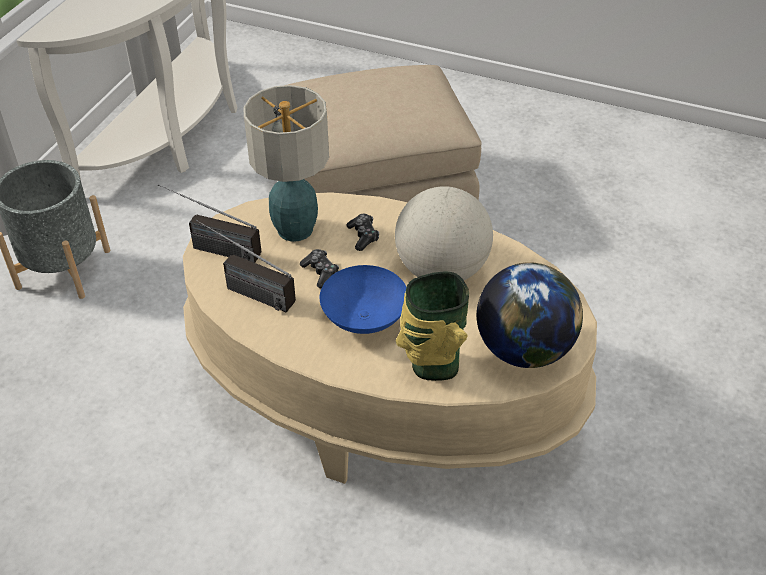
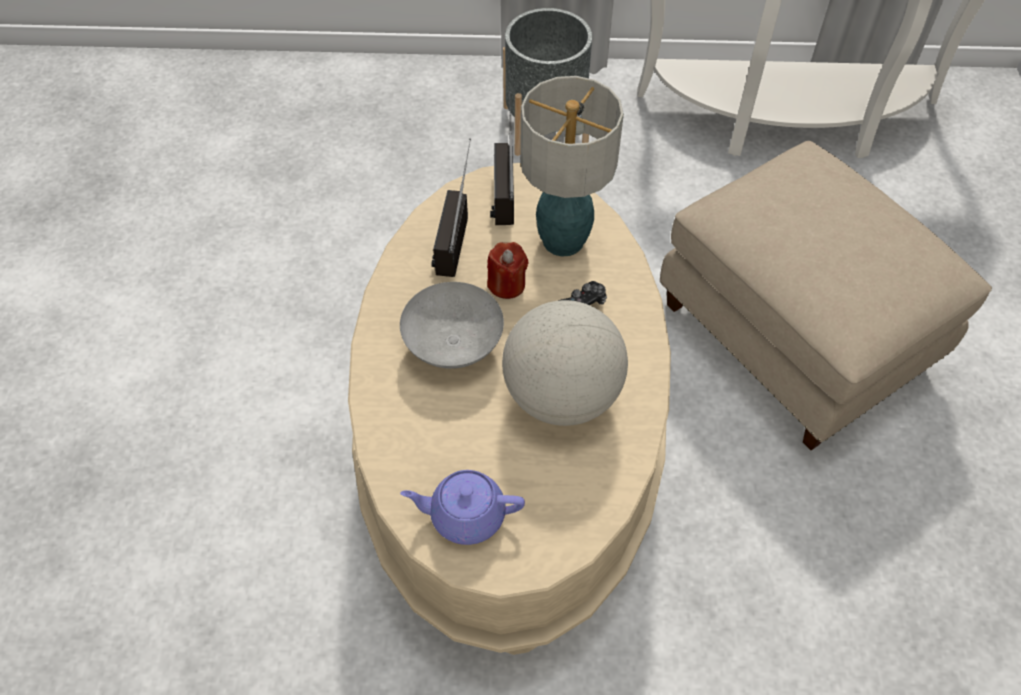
camera: 70 degrees right, 10 degrees up
game controller [300,249,339,288] -> red candle [487,242,529,299]
blue bowl [320,265,406,334] -> grey bowl [400,282,504,369]
vase [396,271,469,381] -> none
globe [477,262,583,368] -> purple teapot [400,470,525,545]

